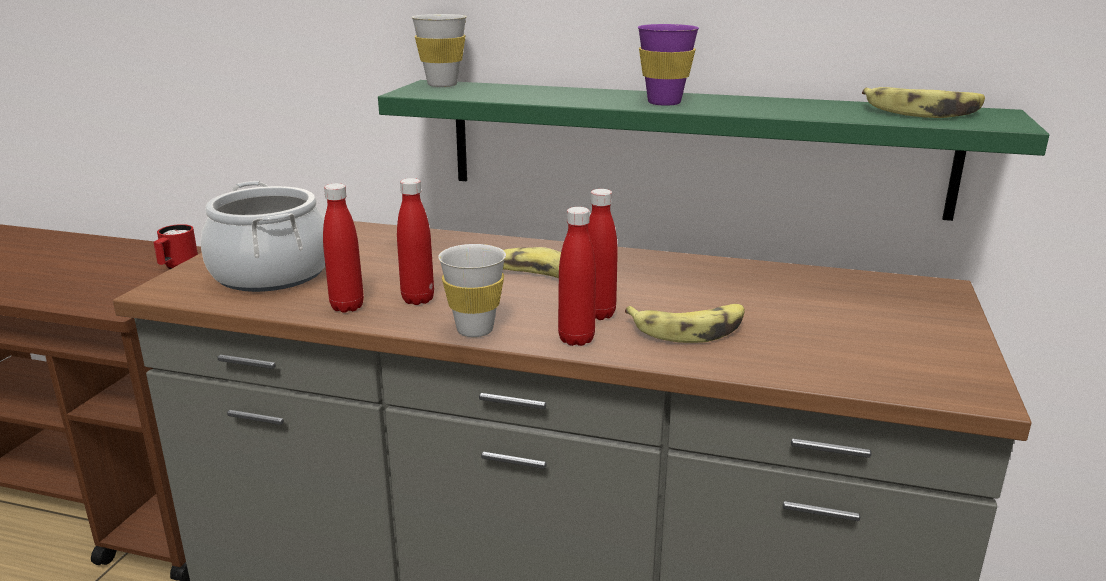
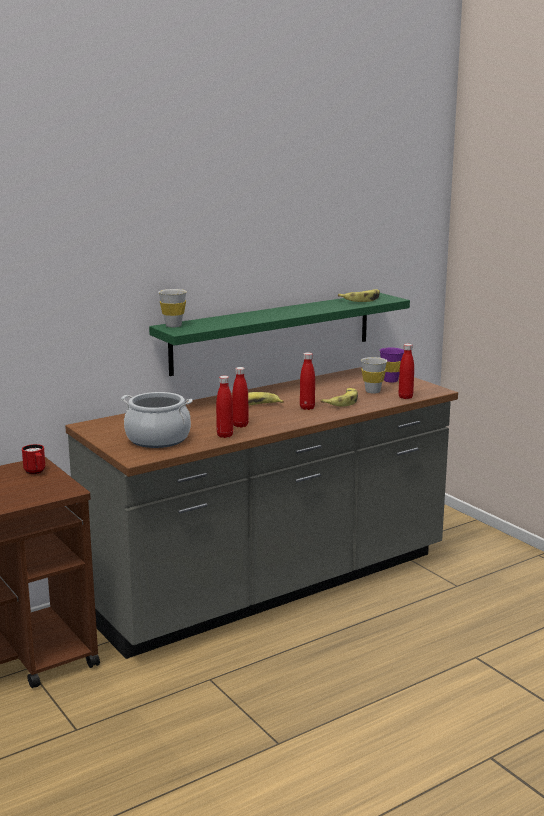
camera: 50 degrees left, 5 degrees down
white cup [438,244,506,337] -> white cup moved to [361,357,387,394]
red bottle [558,207,596,346] -> red bottle moved to [399,344,414,399]
purple cup [638,24,699,106] -> purple cup moved to [379,348,404,383]

